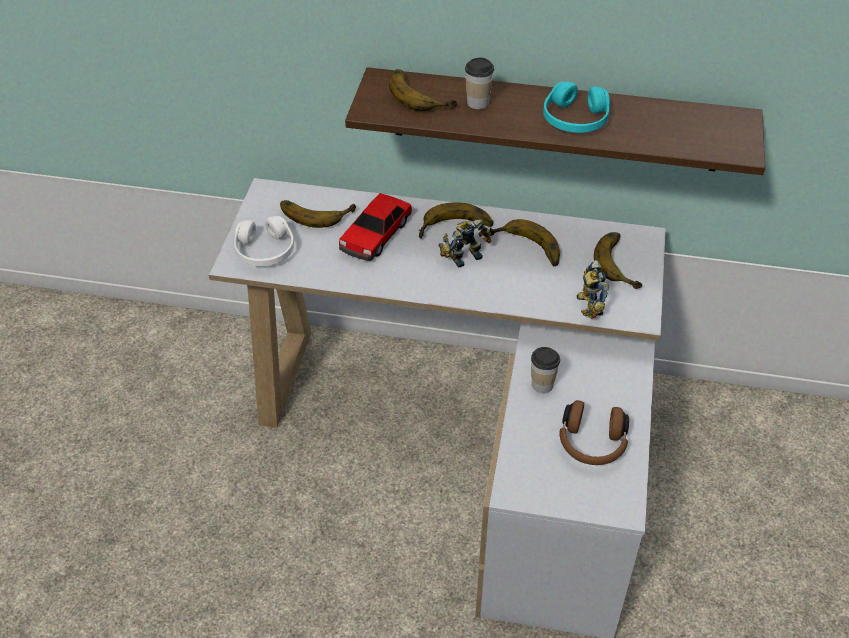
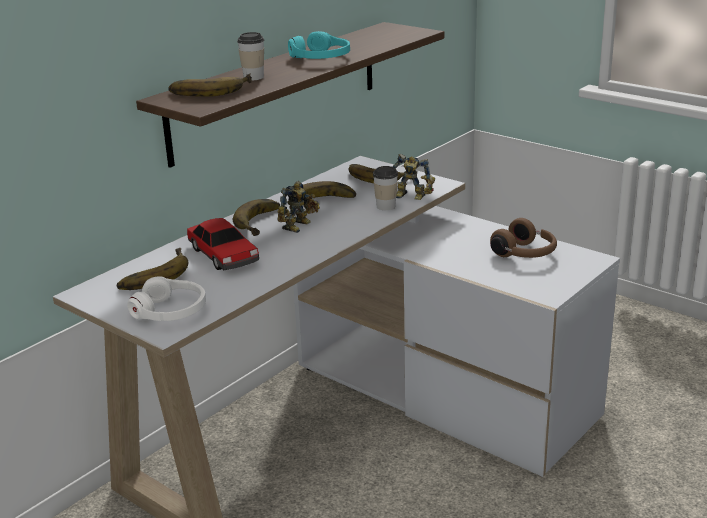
camera: 60 degrees left, 20 degrees down
toy robot [439,220,491,267] -> toy robot turned 150 degrees counterclockwise [277,181,320,233]
cup [531,347,560,393] -> cup moved to [373,166,398,210]

